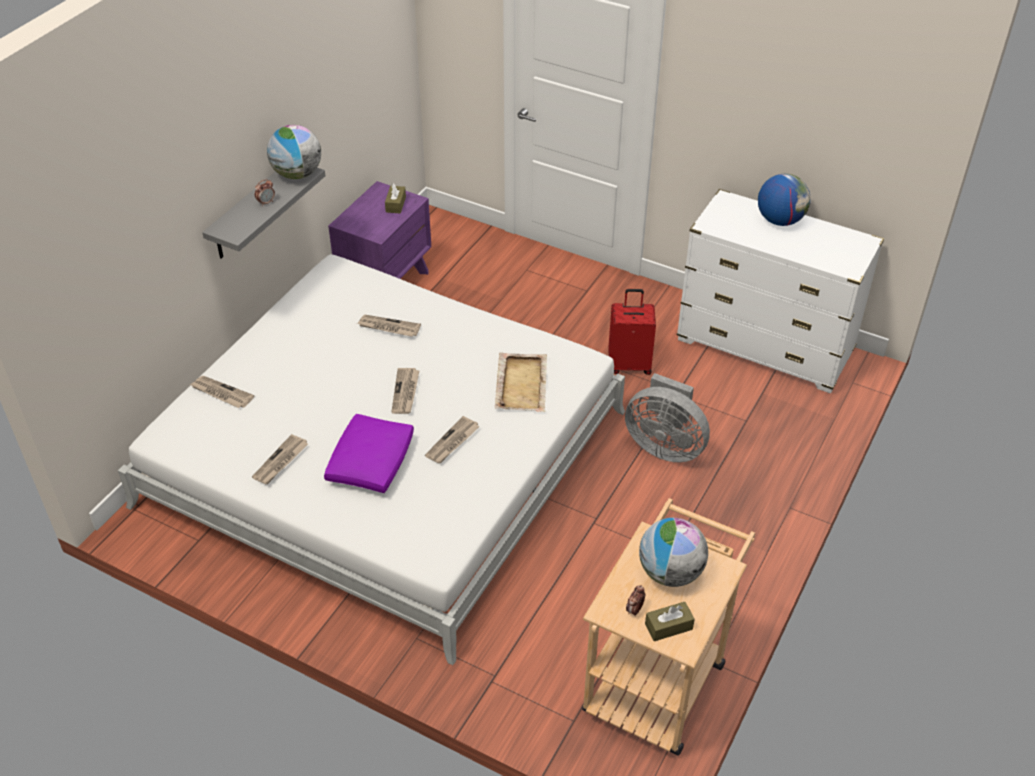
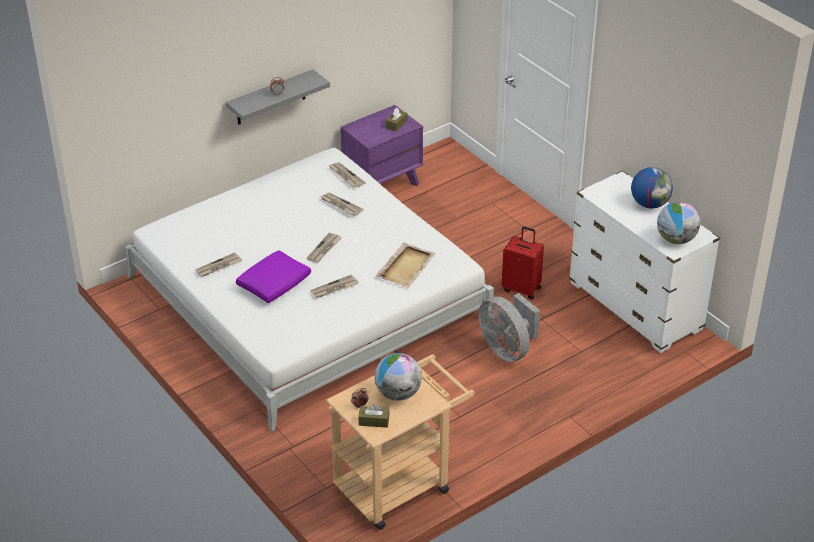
camera: 25 degrees right, 5 degrees down
newspaper [190,376,254,408] -> newspaper moved to [329,162,366,188]
globe [267,125,321,179] -> globe moved to [657,202,700,244]

